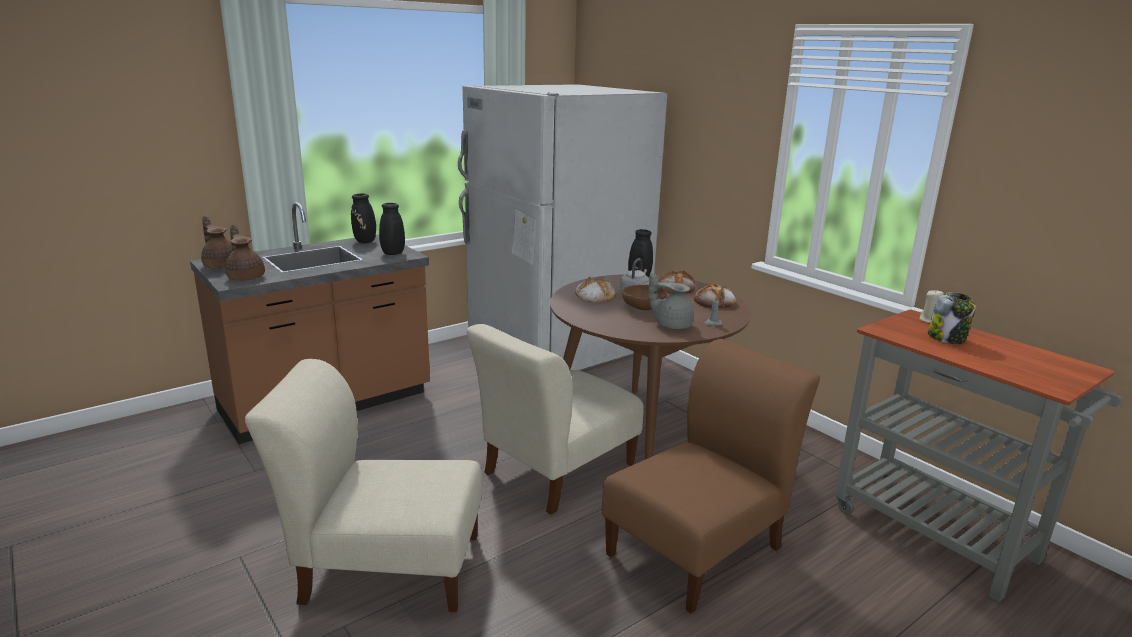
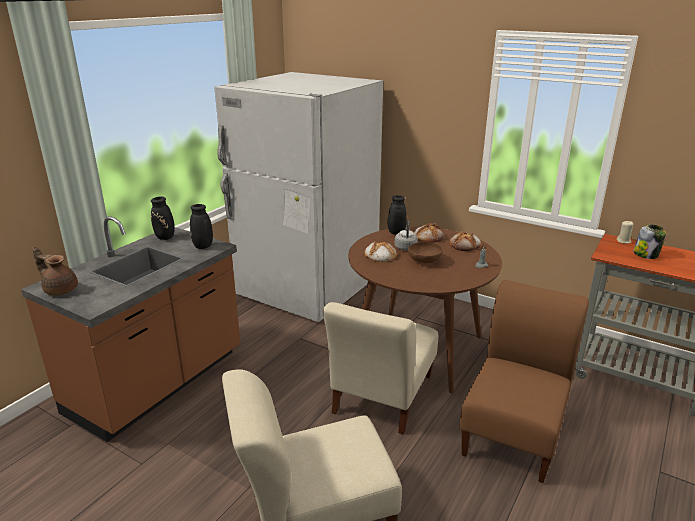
camera: 20 degrees left, 5 degrees up
brown teapot [225,225,265,281] -> none
grey teapot [649,273,694,329] -> none

